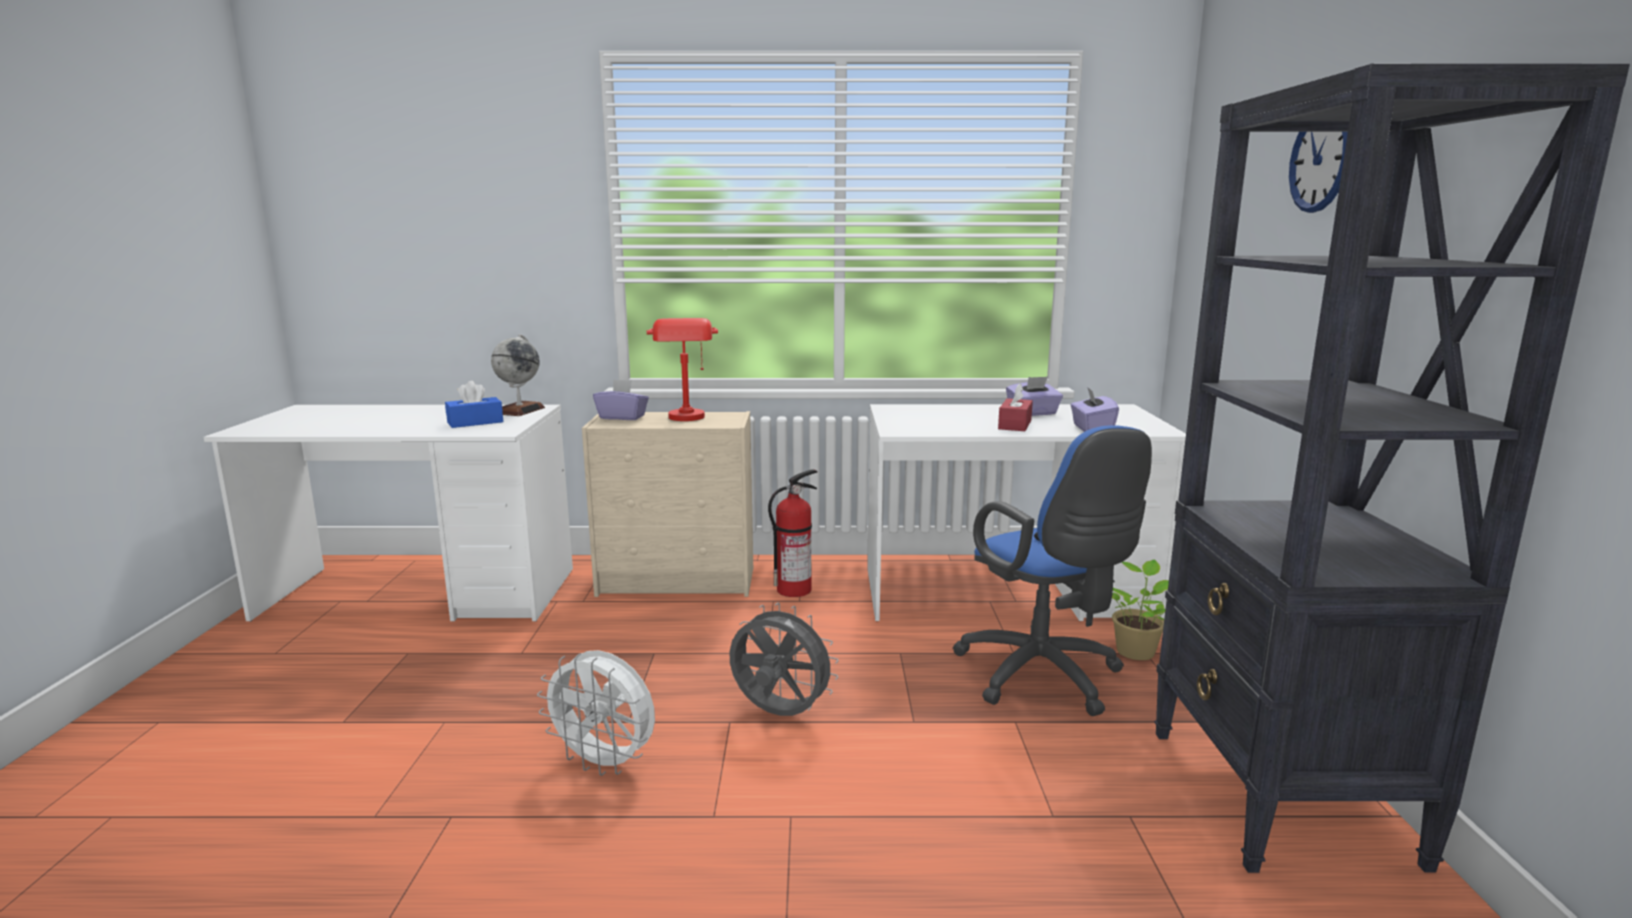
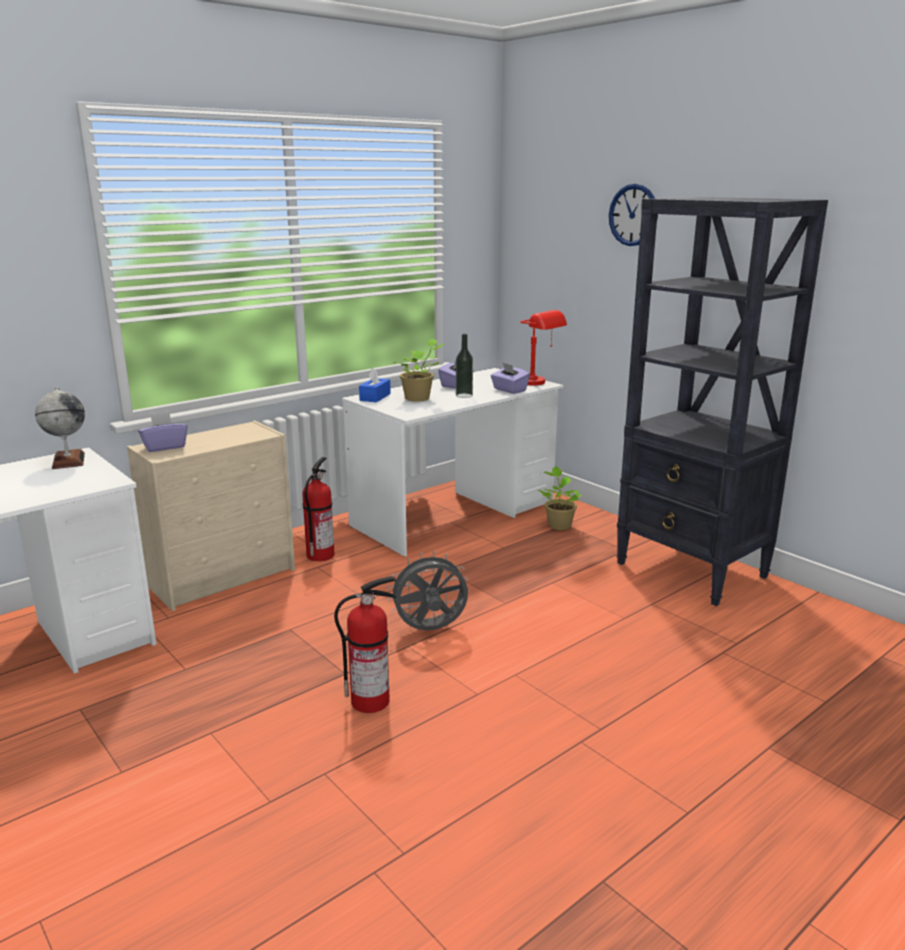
camera: 40 degrees left, 5 degrees up
blue tissue box [445,381,503,428] -> blue tissue box moved to [359,368,391,402]
white fan [537,650,655,776] -> fire extinguisher [334,576,396,713]
red table lamp [647,318,718,421] -> red table lamp moved to [520,310,567,385]
blue office chair [953,425,1152,716] -> none
red tissue box [998,383,1033,431] -> bottle [456,334,473,398]
none -> potted plant [392,339,445,402]

